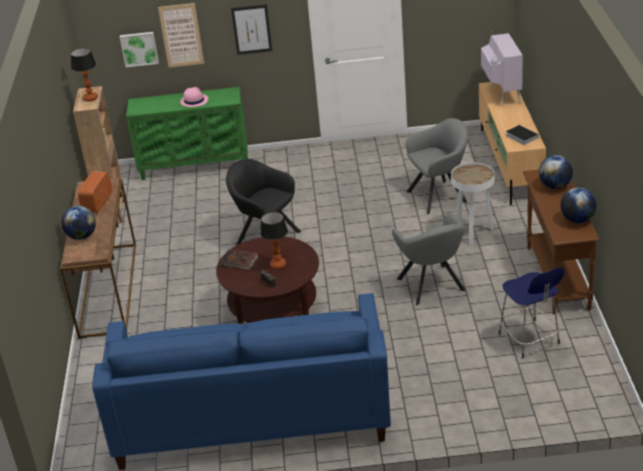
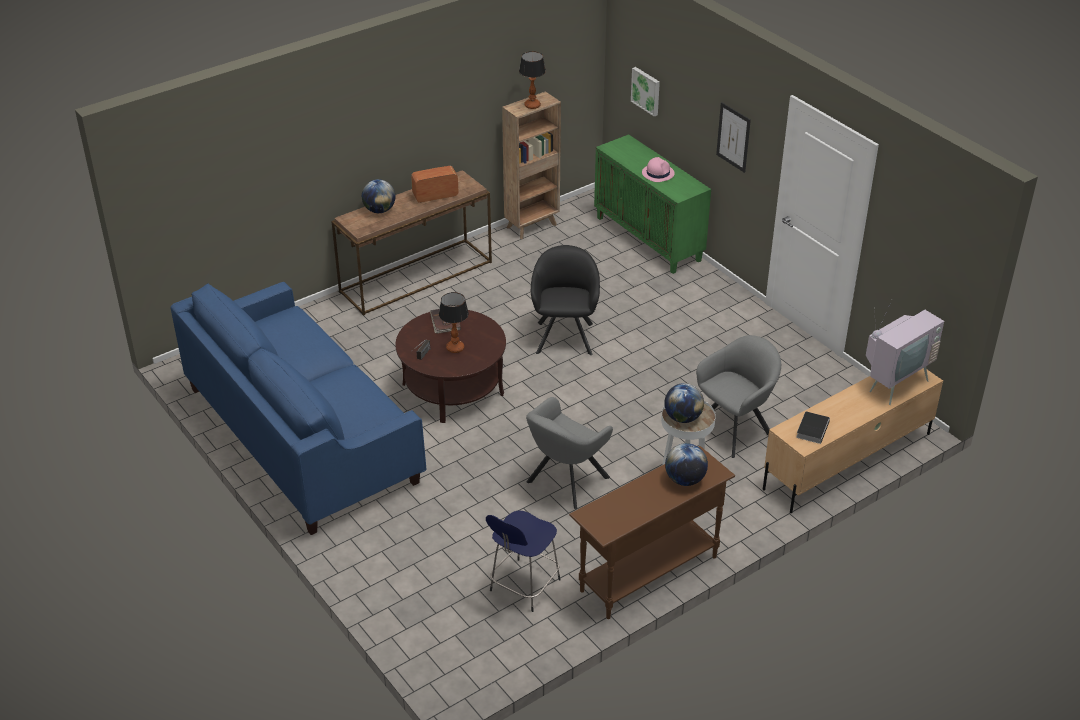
camera: 55 degrees right, 5 degrees up
picture [158,3,204,67] -> none
grey armchair [406,118,468,214] -> grey armchair turned 75 degrees counterclockwise [696,335,781,458]
globe [560,188,597,223] -> globe moved to [664,383,704,423]

